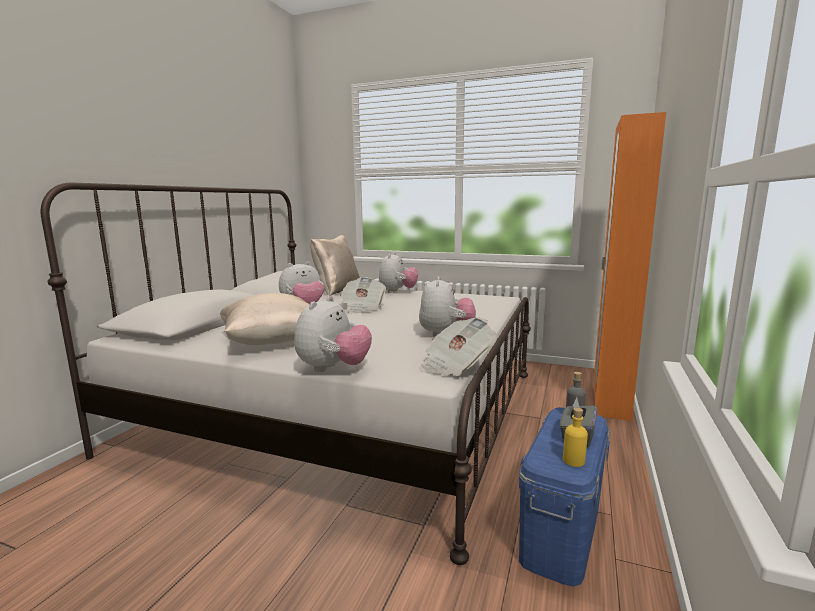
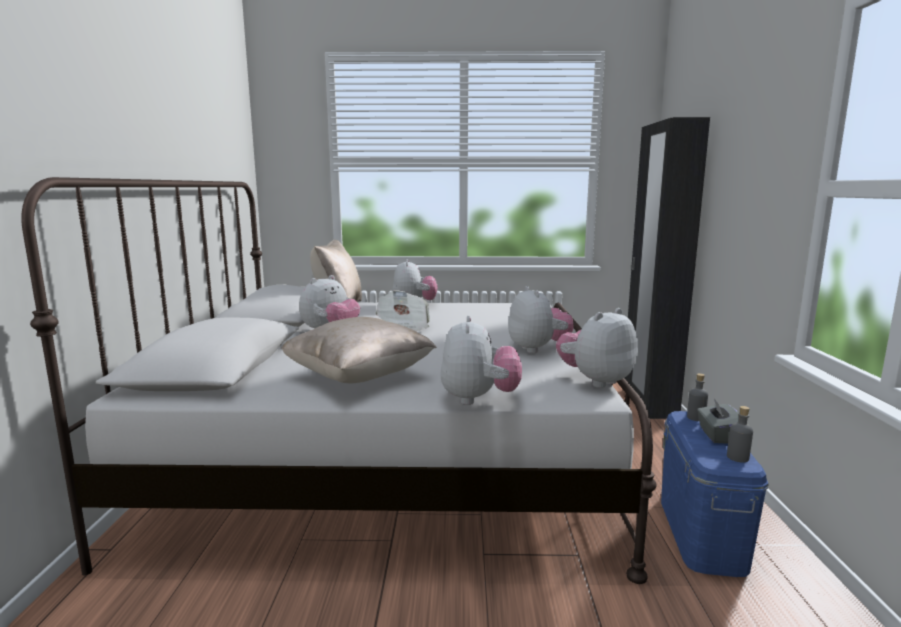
camera: 20 degrees left, 0 degrees up
newspaper [419,318,497,376] -> plush toy [556,308,638,388]
yellow bottle [563,408,588,467] -> grey bottle [727,406,753,462]
orange wardrobe [594,112,666,421] -> black wardrobe [625,117,710,419]

